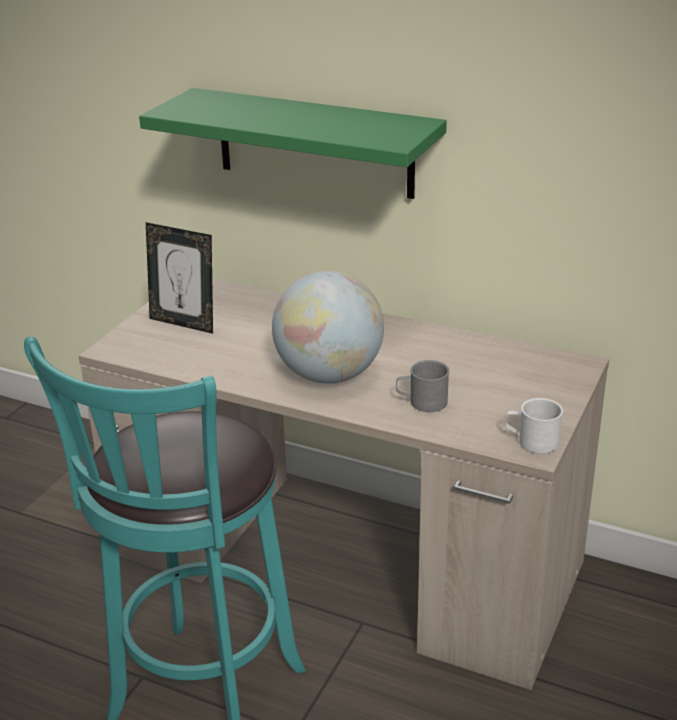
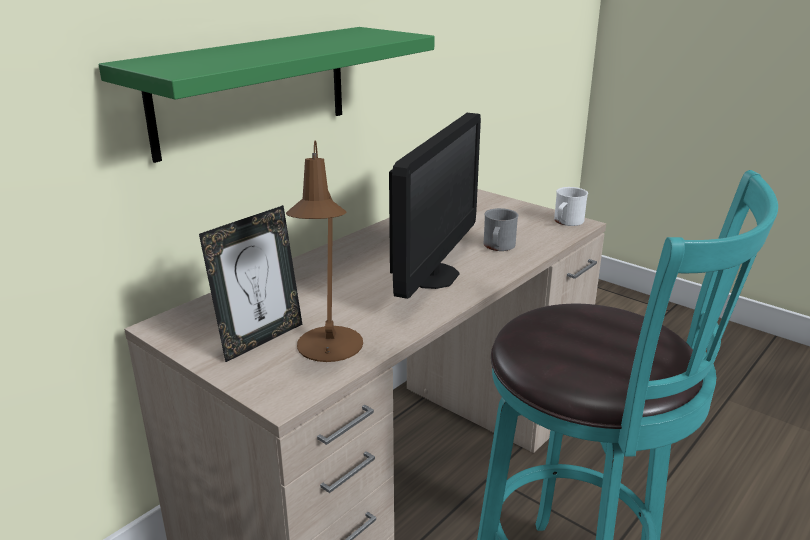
camera: 75 degrees left, 5 degrees down
globe [272,271,384,384] -> monitor [389,113,481,299]
none -> brown table lamp [286,140,363,362]

